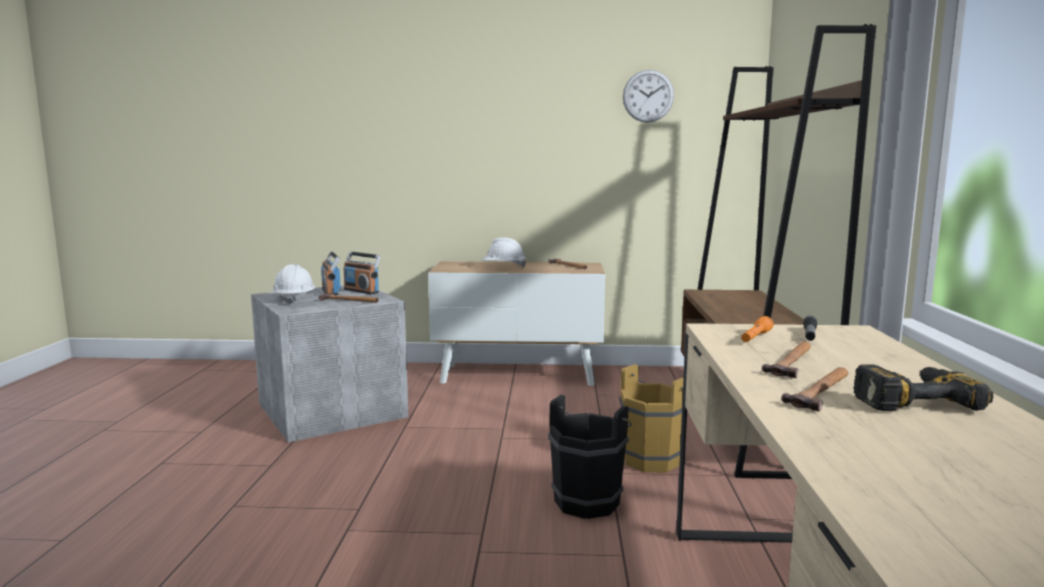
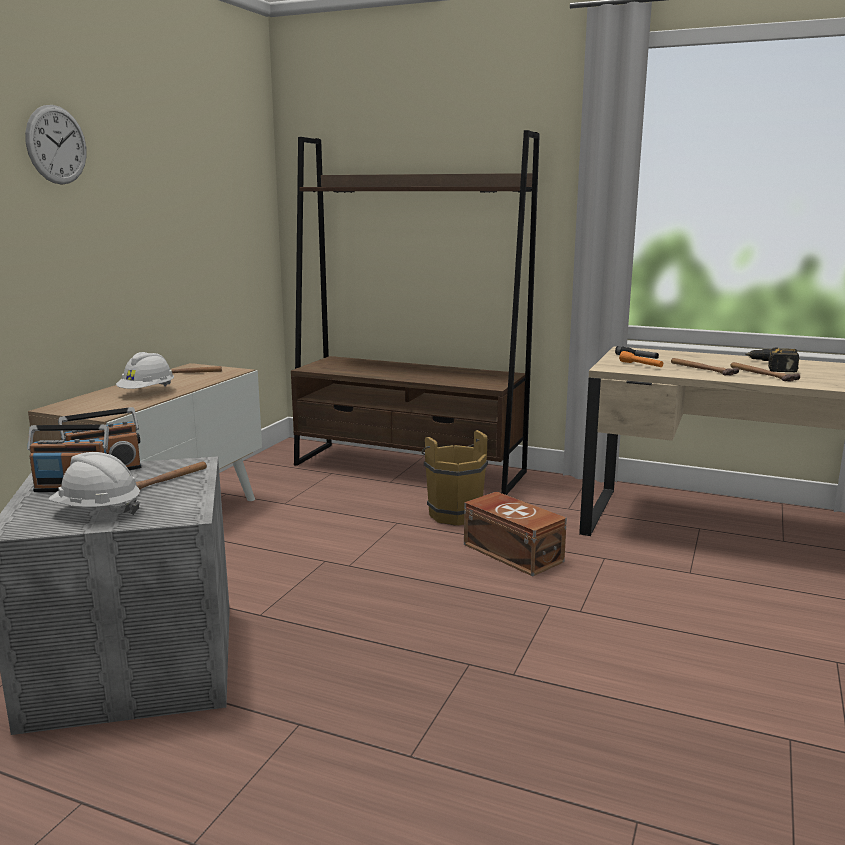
camera: 70 degrees left, 5 degrees up
black bucket [548,394,632,519] -> brown storage box [464,491,567,576]
wall clock [623,70,674,123] -> wall clock moved to [25,105,87,185]

